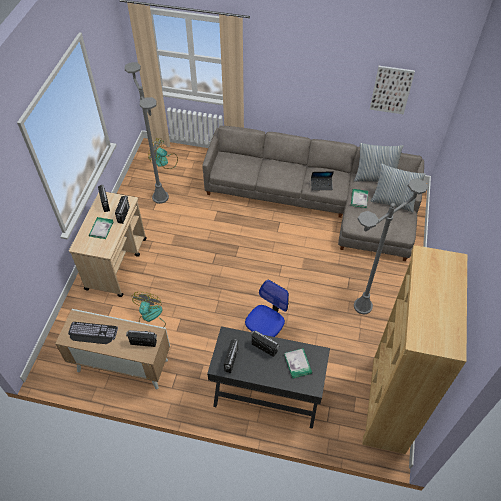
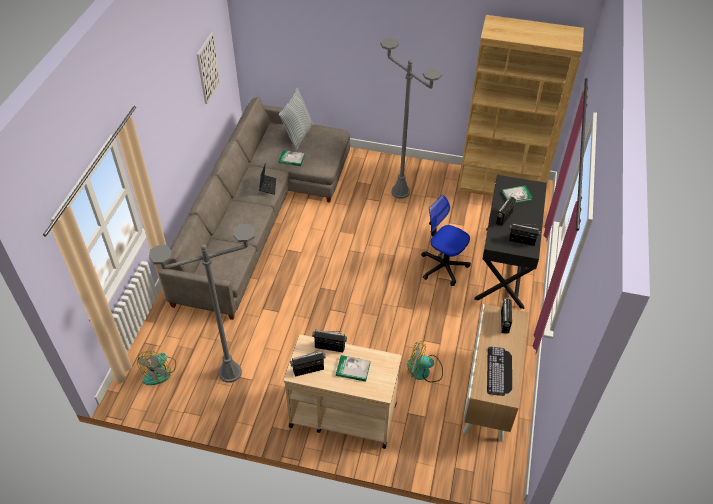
camera: 90 degrees left, 5 degrees down
pillow [354,143,404,182] -> none

